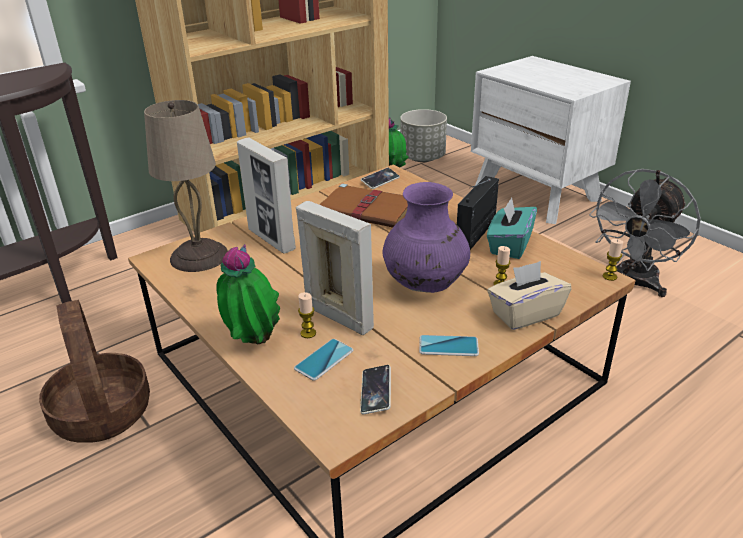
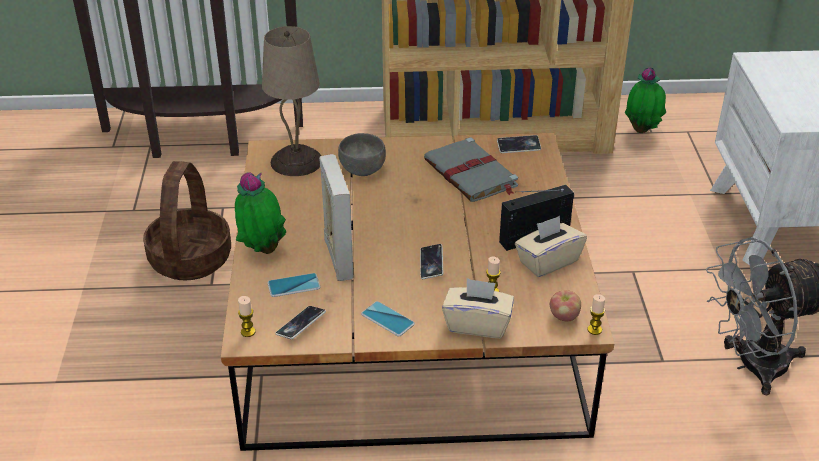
camera: 35 degrees right, 5 degrees up
picture frame [237,138,296,253] -> grey bowl [338,133,386,176]
candle [298,292,316,338] -> candle moved to [238,296,255,337]
brown book [320,184,408,228] -> grey book [424,137,518,202]
purple vase [383,182,470,293] -> phone [420,244,443,279]
grey planter [400,109,447,162] -> none
turquoise tissue box [487,197,537,259] -> beige tissue box [515,216,587,277]
none -> apple [550,290,581,321]

